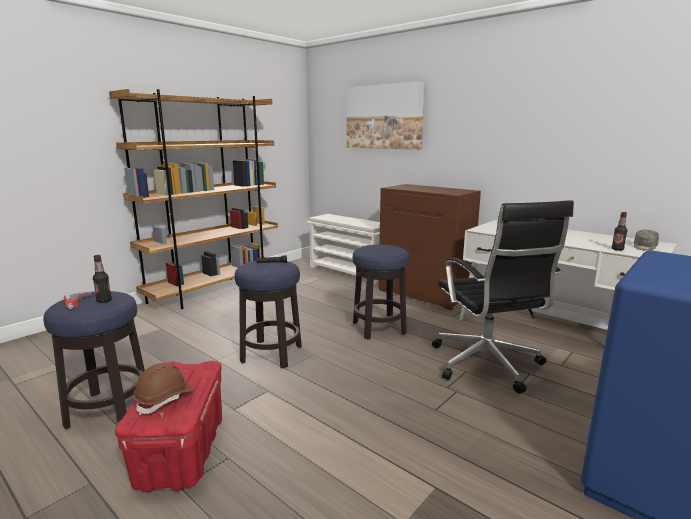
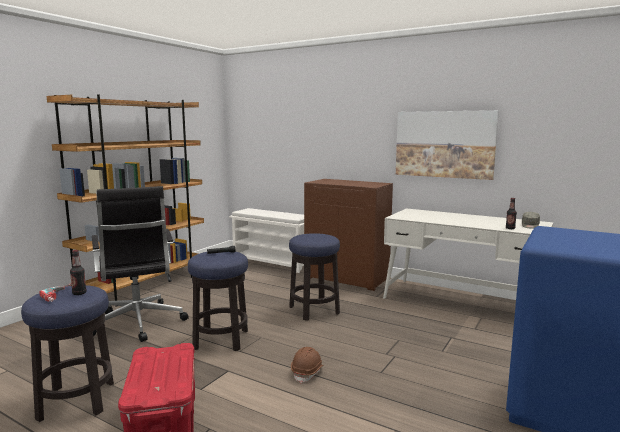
camera: 10 degrees left, 5 degrees down
brown hard hat [133,363,194,416] -> brown hard hat moved to [291,347,324,383]
picture [347,81,425,150] -> picture moved to [396,110,499,180]
black office chair [432,200,574,394] -> black office chair moved to [92,186,189,342]

